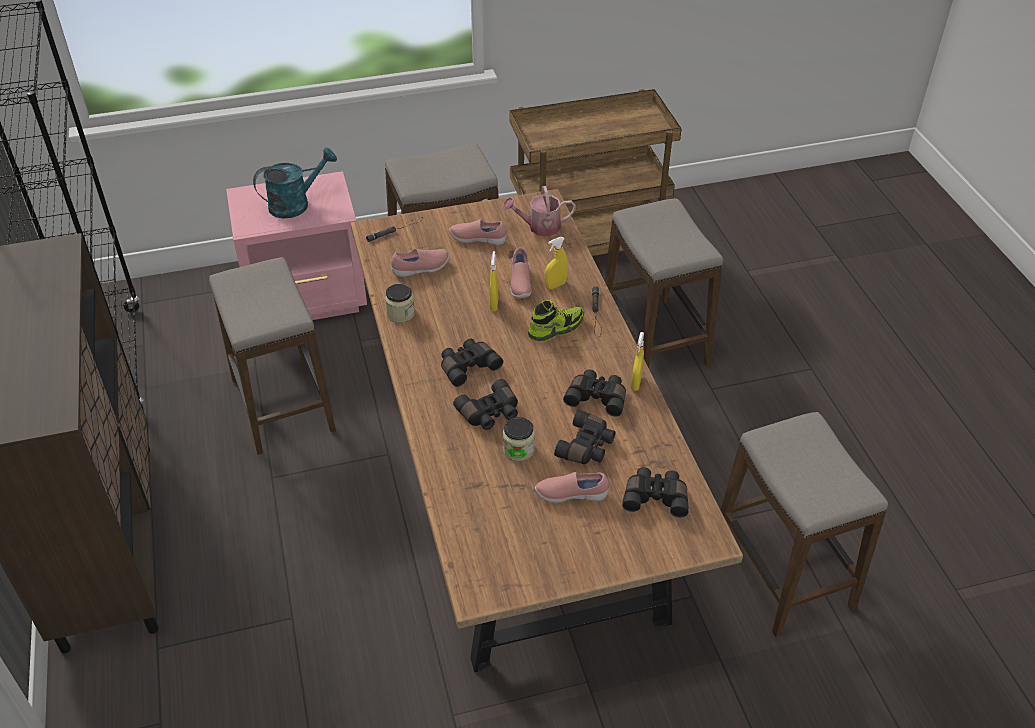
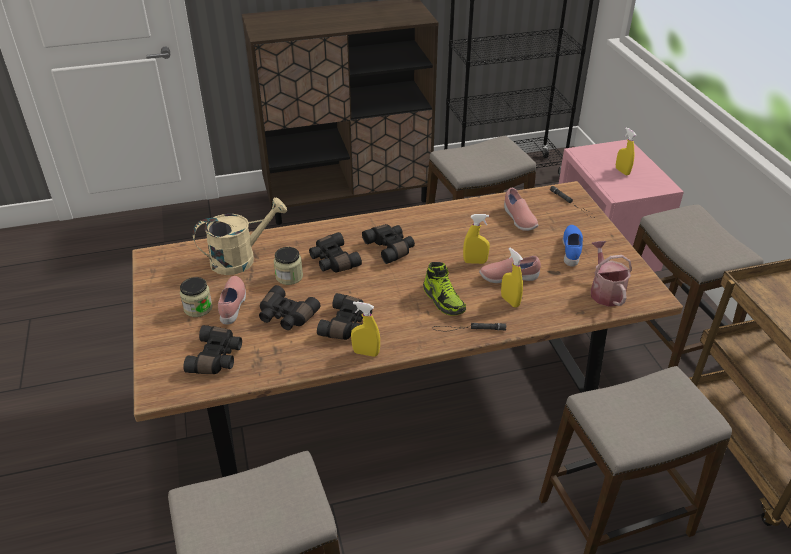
camera: 90 degrees right, 5 degrees down
turquoise watering can [253,147,337,219] -> yellow spray bottle [616,127,636,175]
jar [385,284,415,323] -> jar moved to [180,277,213,317]
pink shoe [449,219,507,245] -> blue shoe [563,225,583,267]
none -> beige watering can [193,197,287,275]

